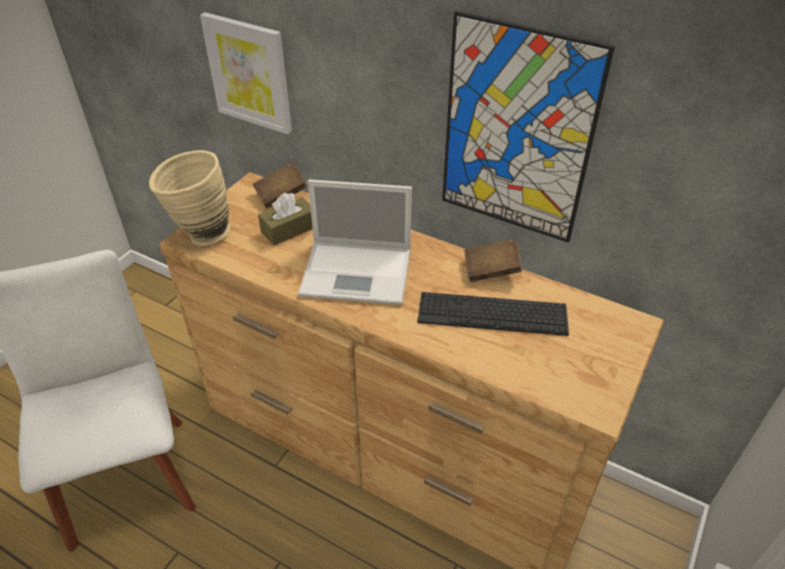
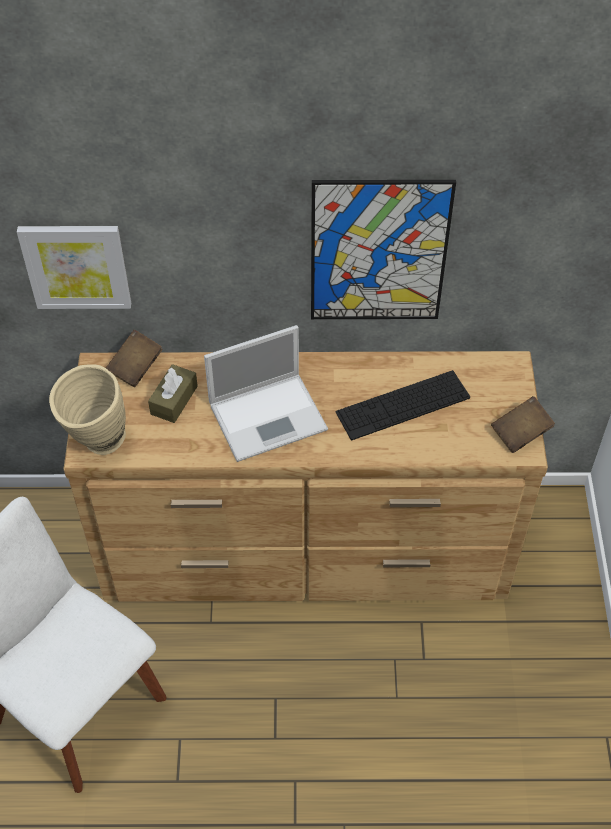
camera: 30 degrees left, 10 degrees up
brown book [464,238,522,282] -> brown book moved to [491,396,555,453]

